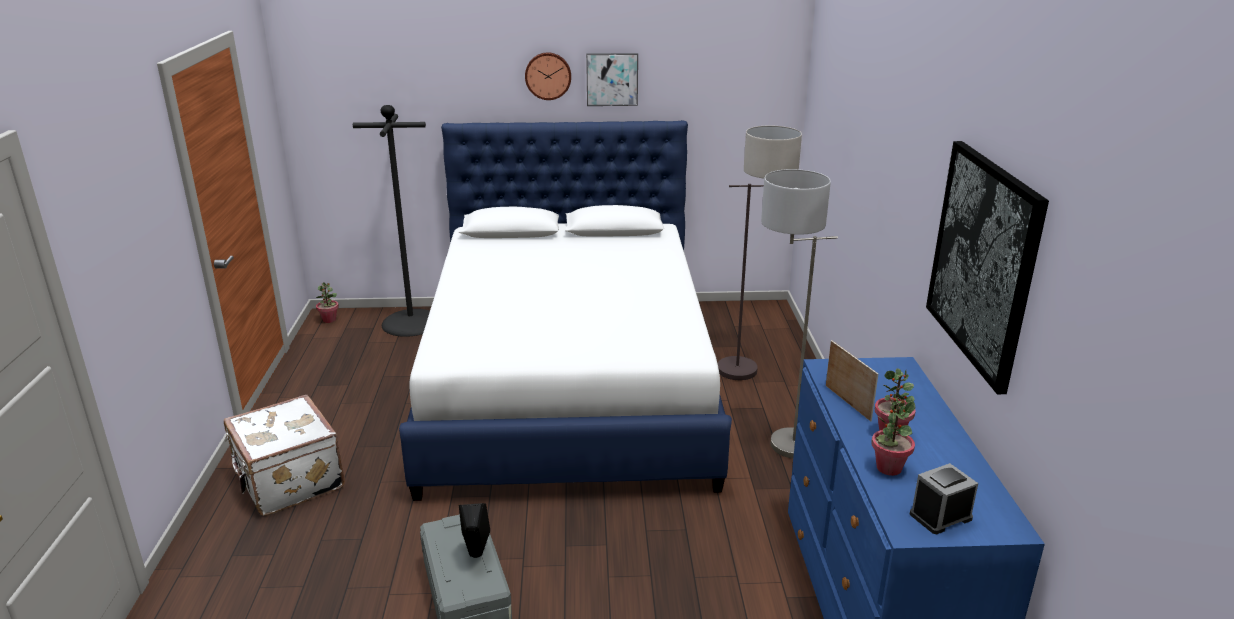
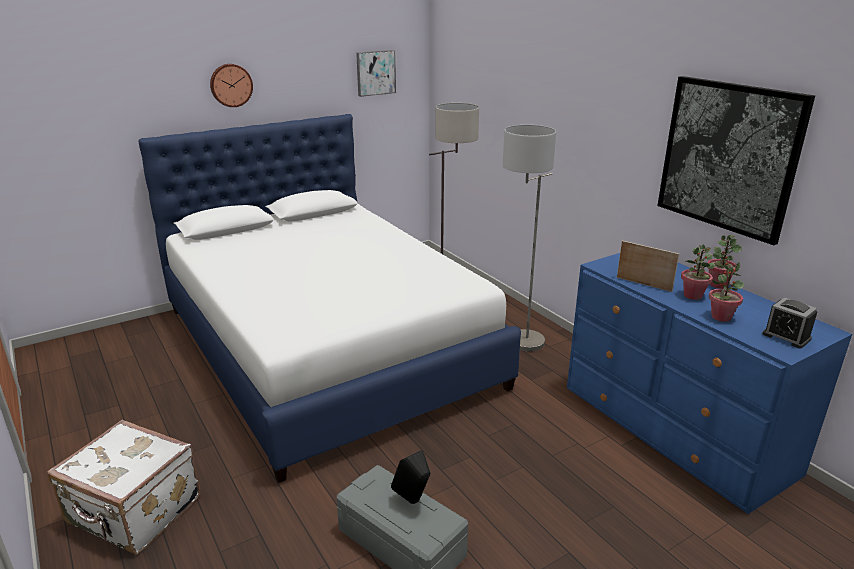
camera: 30 degrees left, 0 degrees up
potted plant [316,282,339,323] -> potted plant moved to [707,235,742,288]
black clothes rack [353,105,430,337] -> none
picture [586,53,638,106] -> picture moved to [356,50,396,97]
alarm clock [910,463,978,534] -> alarm clock turned 75 degrees counterclockwise [762,297,818,349]

